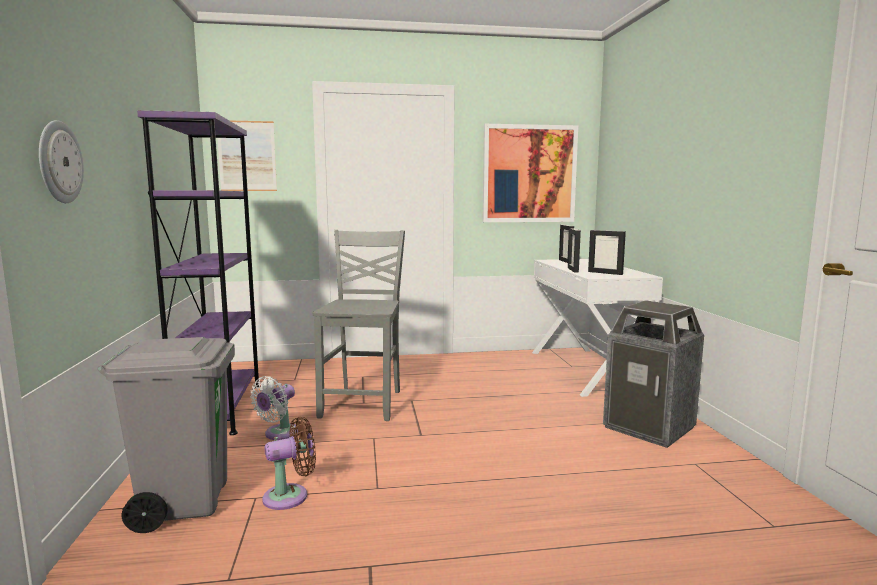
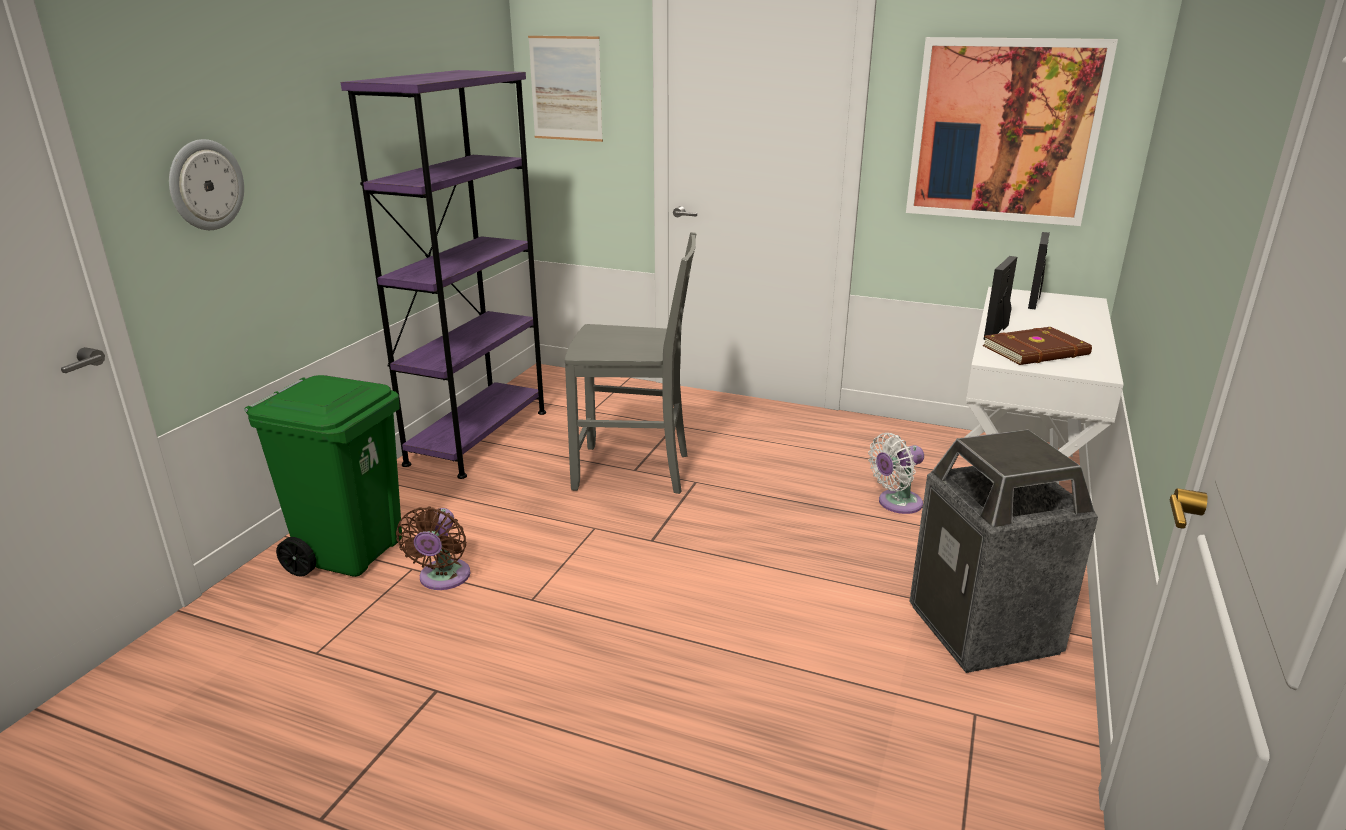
camera: 30 degrees right, 15 degrees up
grey trash can [97,337,235,533] -> green trash can [244,375,402,577]
white fan [250,376,298,440] -> white fan moved to [868,433,924,514]
brown fan [262,417,316,510] -> brown fan turned 90 degrees clockwise [396,507,470,590]
grey chair [313,230,405,421] -> grey chair turned 60 degrees clockwise [565,232,696,494]
picture frame [588,230,626,275] -> brown book [982,327,1092,365]

